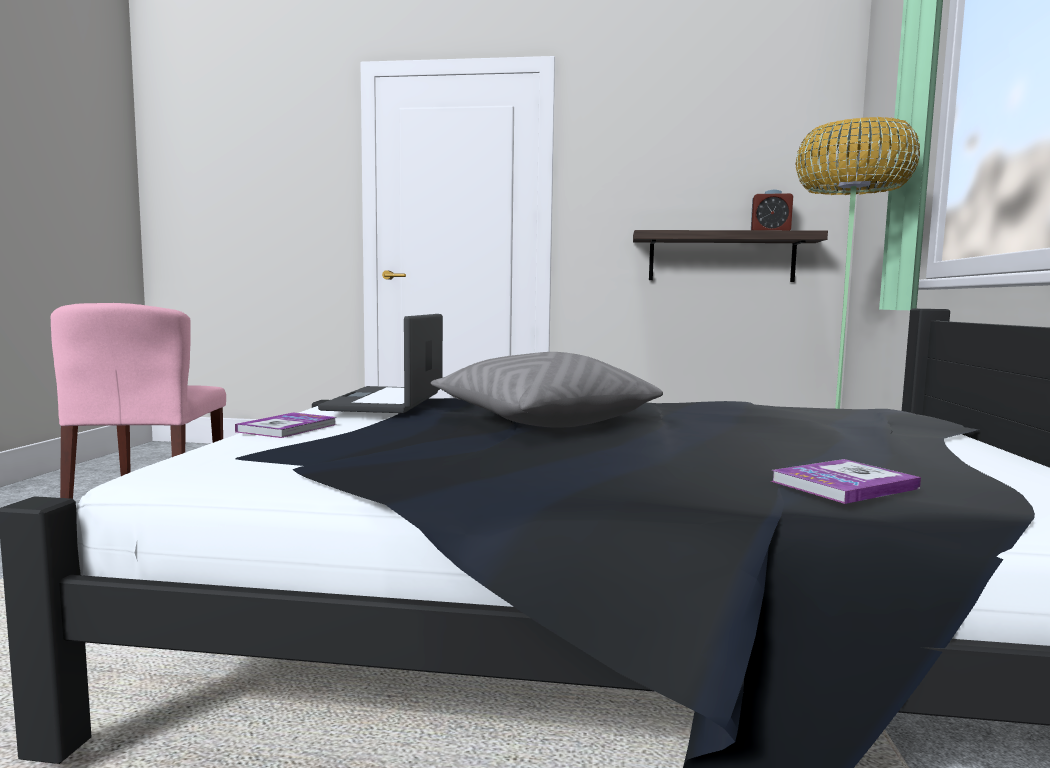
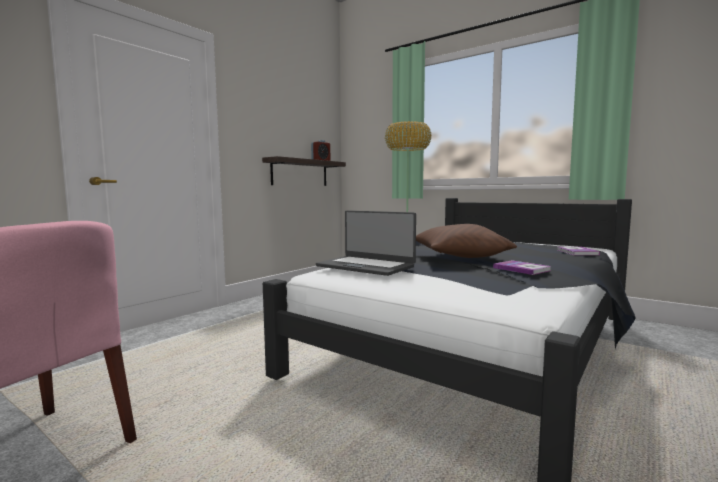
camera: 60 degrees left, 0 degrees up
book [235,412,336,438] -> book moved to [493,260,551,275]
grey pillow [431,352,663,428] -> brown pillow [416,224,517,258]

